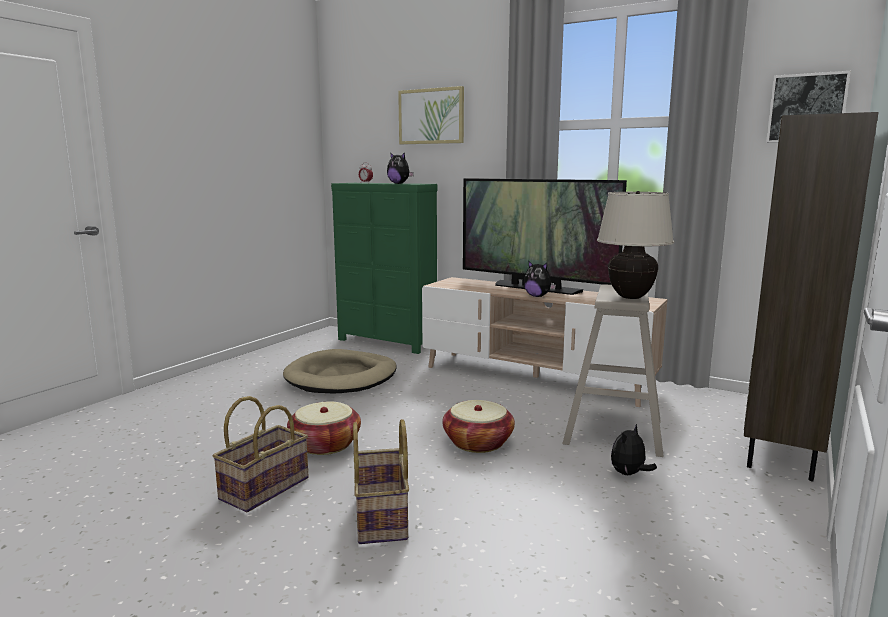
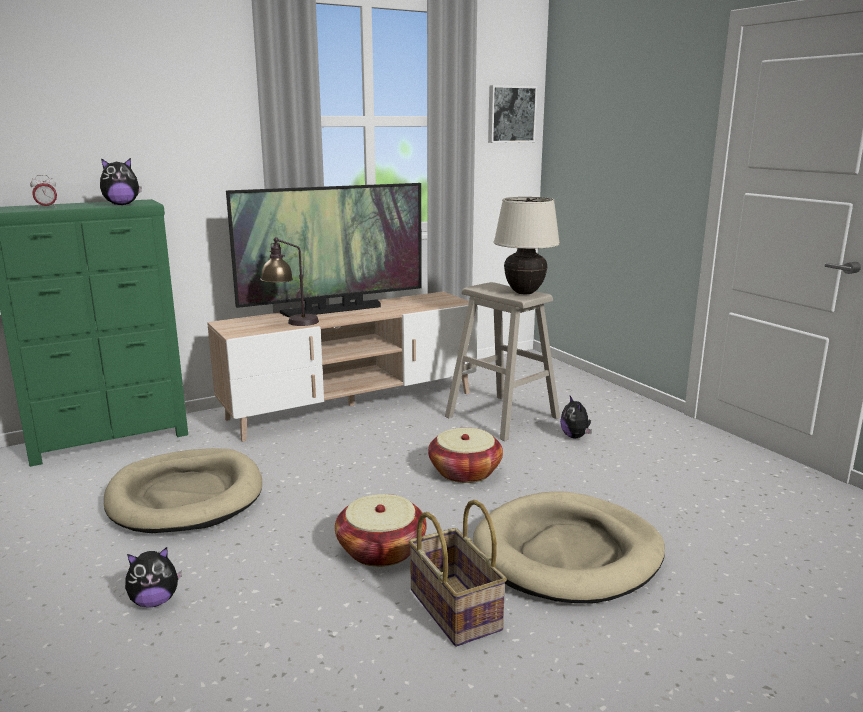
camera: 60 degrees left, 5 degrees up
basket [353,419,409,544] -> beige dog bed [473,491,665,603]
picture [398,86,464,144] -> none
plush toy [524,261,556,297] -> plush toy moved to [125,547,182,607]
brown bookcase [744,112,878,481] -> none
none -> table lamp [260,237,319,326]

